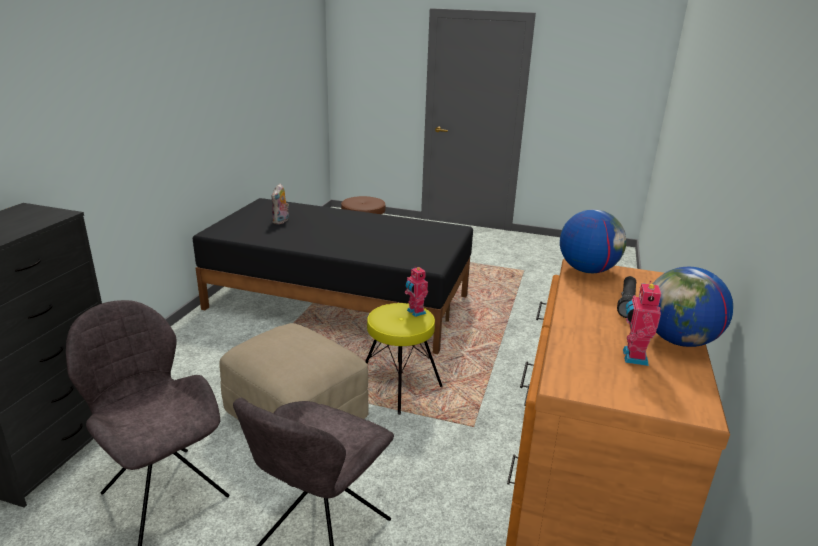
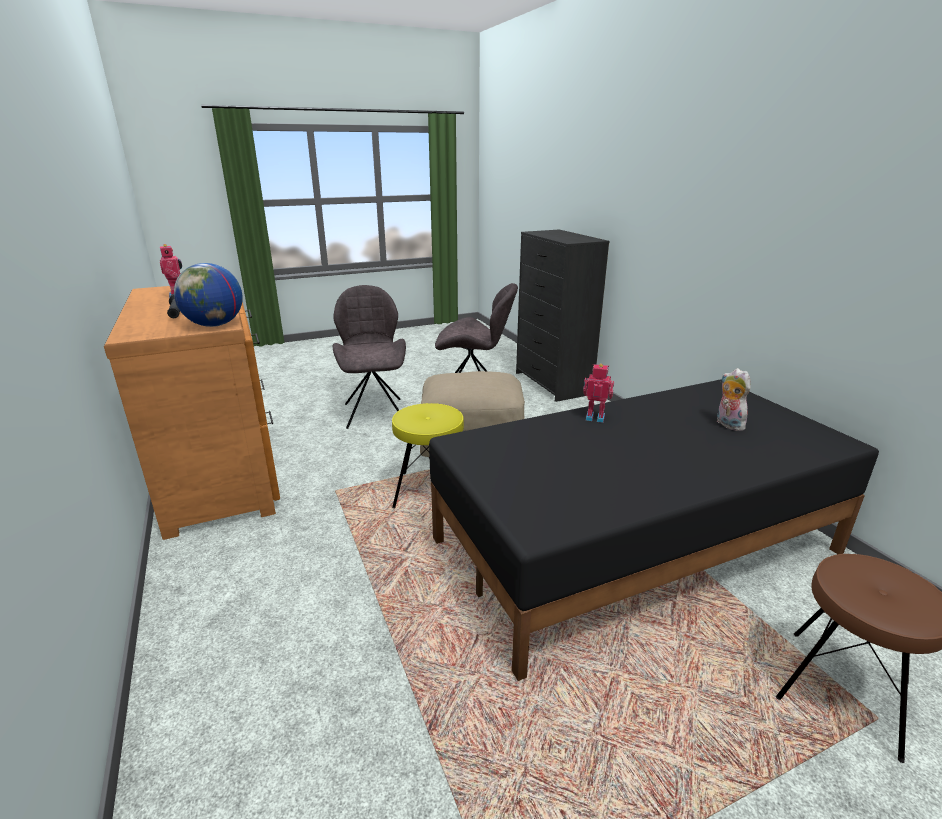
camera: 140 degrees right, 0 degrees up
toy robot [405,267,428,317] -> toy robot moved to [583,364,614,423]
globe [653,267,733,347] -> none

